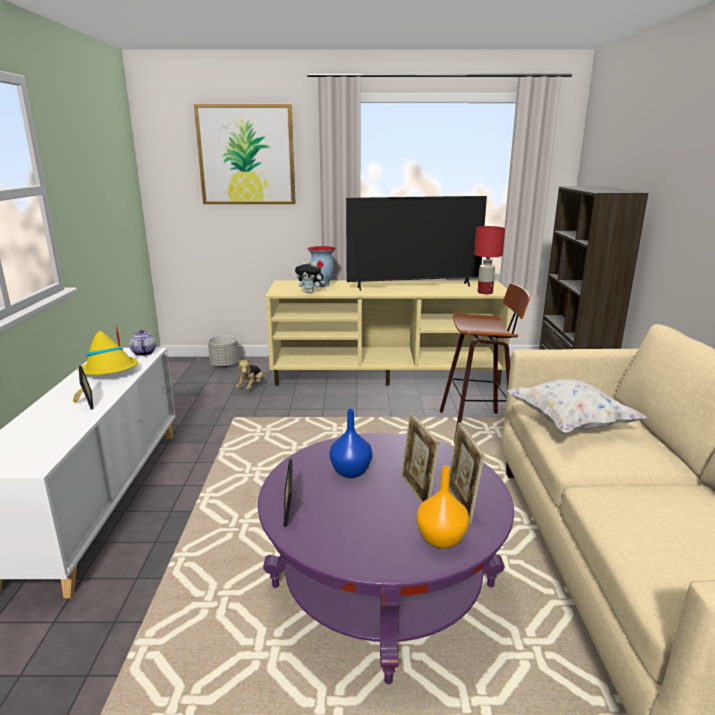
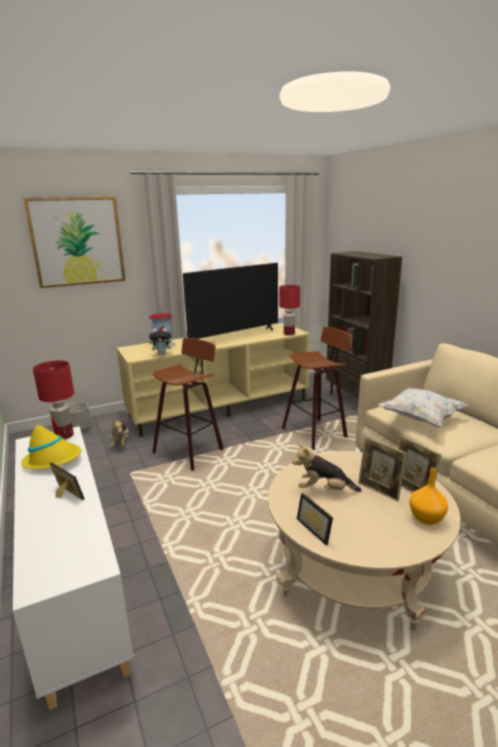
camera: 25 degrees left, 0 degrees up
teapot [129,330,156,356] -> red table lamp [33,360,74,439]
purple coffee table [258,433,514,684] -> beige coffee table [268,451,461,630]
blue vase [330,409,372,478] -> plush toy [292,443,362,492]
none -> stool [152,338,224,471]

